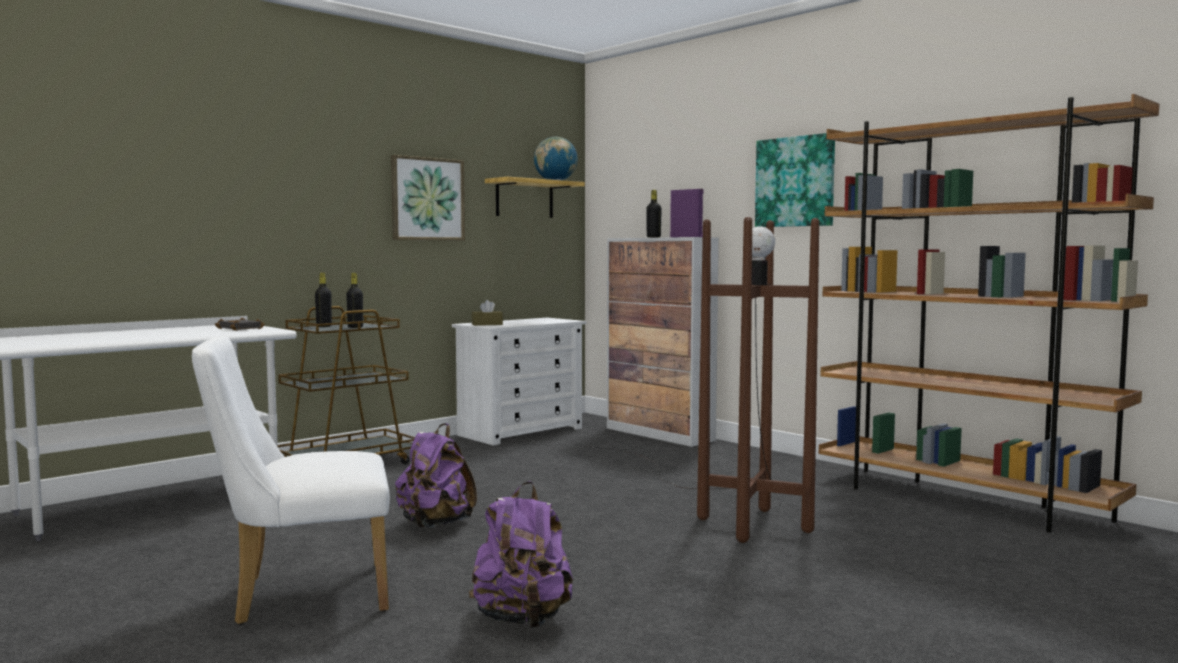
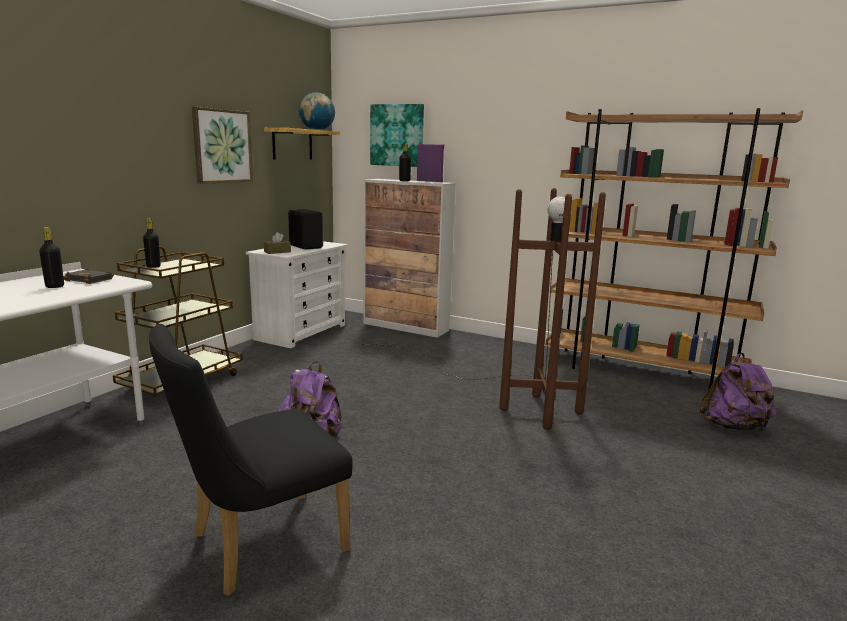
camera: 20 degrees left, 10 degrees up
white chair [192,336,390,625] -> black chair [149,324,353,596]
black bottle [346,273,363,328] -> black bottle moved to [39,227,64,288]
purple backpack [469,481,573,628] -> purple backpack moved to [699,353,776,432]
picture [755,133,835,227] -> picture moved to [370,104,424,167]
none -> black speaker [288,209,323,250]

